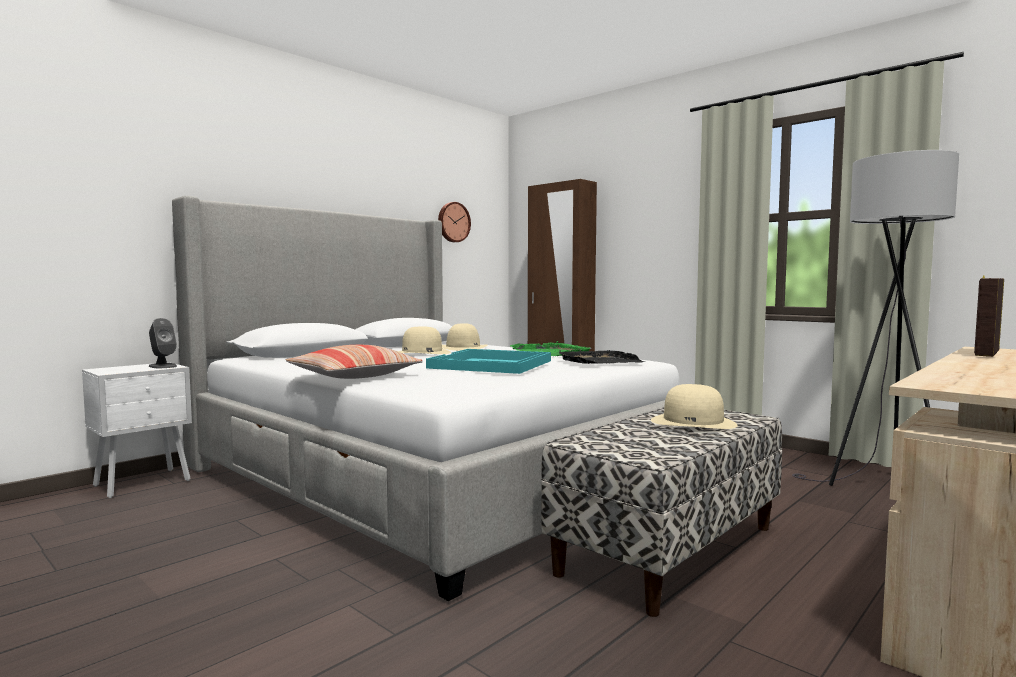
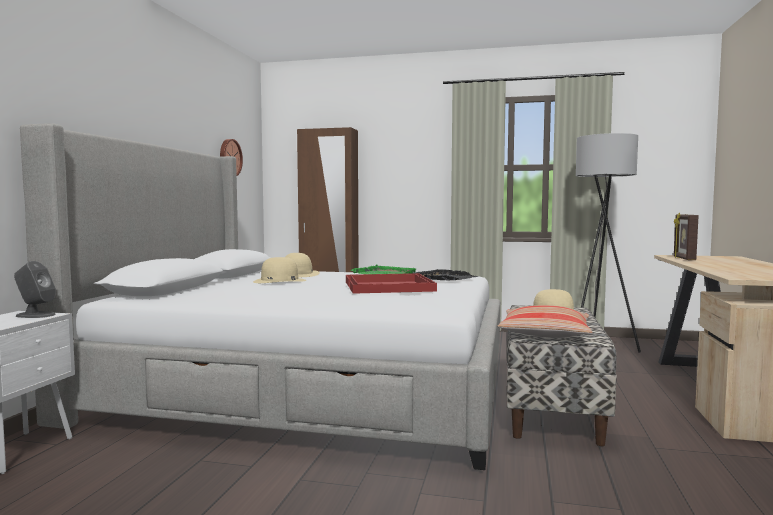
camera: 30 degrees left, 0 degrees up
pillow [286,345,423,379] -> pillow moved to [498,305,593,338]
turquoise tray [426,349,551,374] -> red tray [346,273,437,294]

